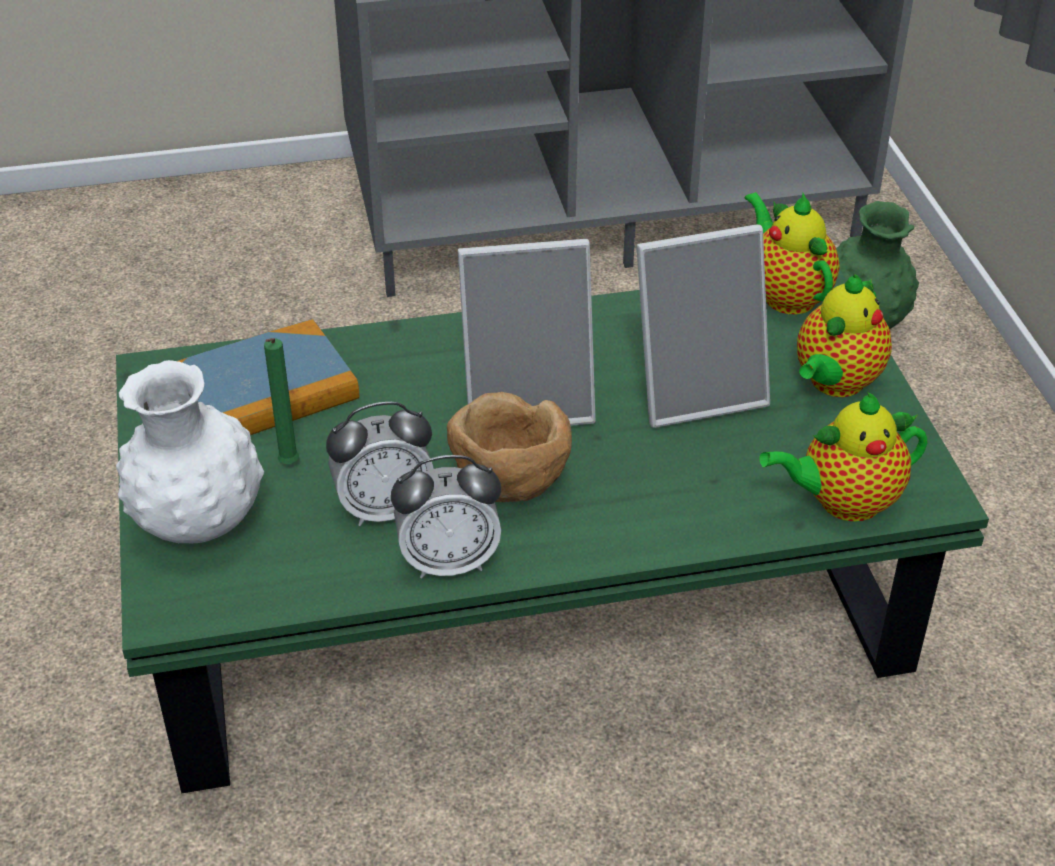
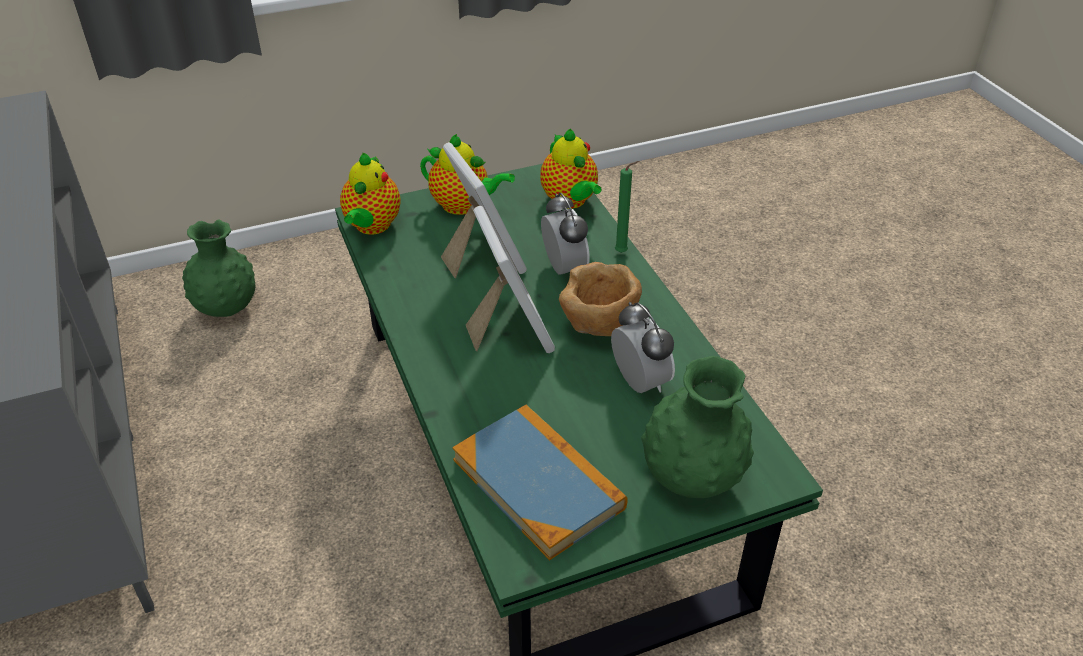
camera: 100 degrees left, 0 degrees up
white vase [116,360,264,543] -> green vase [641,356,754,498]
green candle [264,338,299,464] -> green candle moved to [615,161,639,253]
alarm clock [391,455,501,578] -> alarm clock moved to [541,193,590,275]
teapot [745,192,840,314] -> teapot turned 45 degrees counterclockwise [340,152,401,235]

